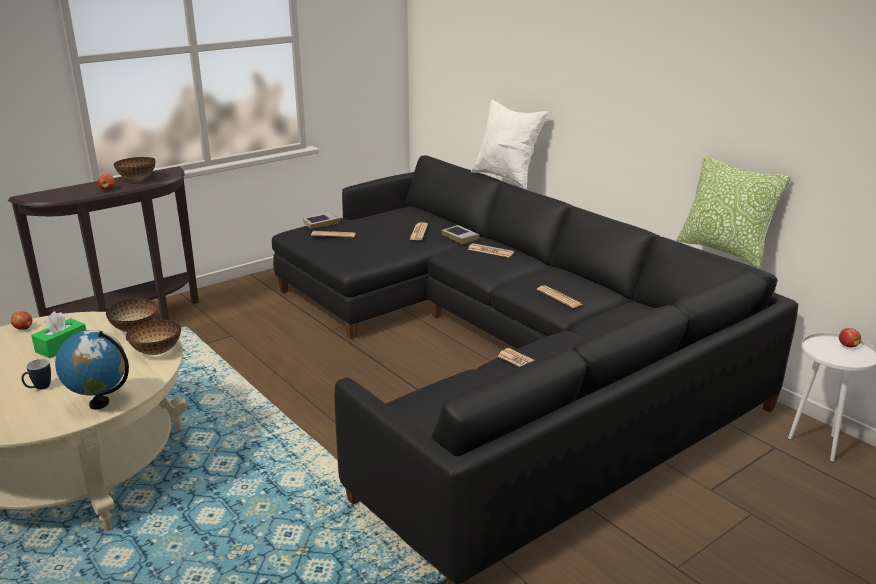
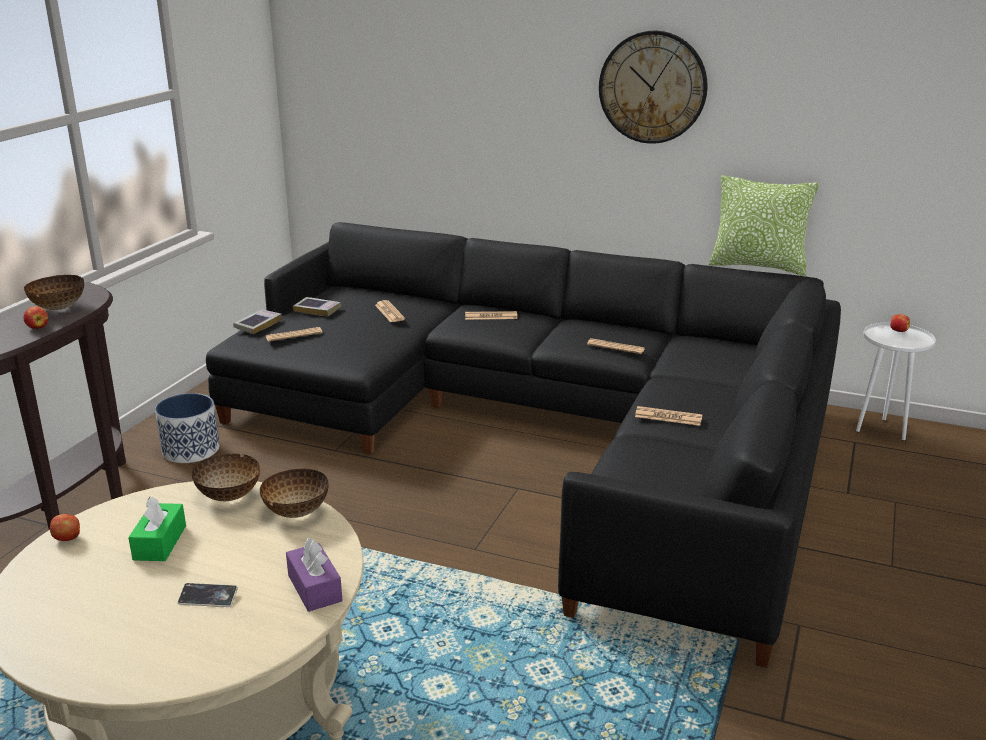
camera: 30 degrees left, 0 degrees up
mug [21,359,51,390] -> phone [178,583,238,607]
globe [55,330,129,410] -> purple tissue box [286,538,343,612]
book [441,225,479,244] -> book moved to [293,297,341,317]
white pillow [471,99,549,189] -> none
none -> planter [155,393,220,463]
none -> wall clock [599,31,708,144]

